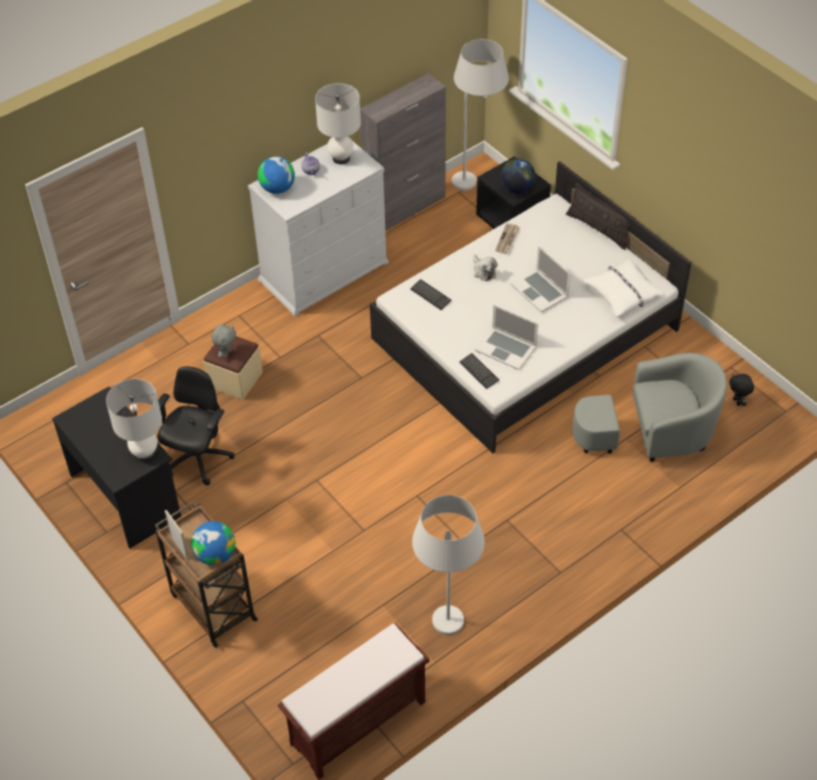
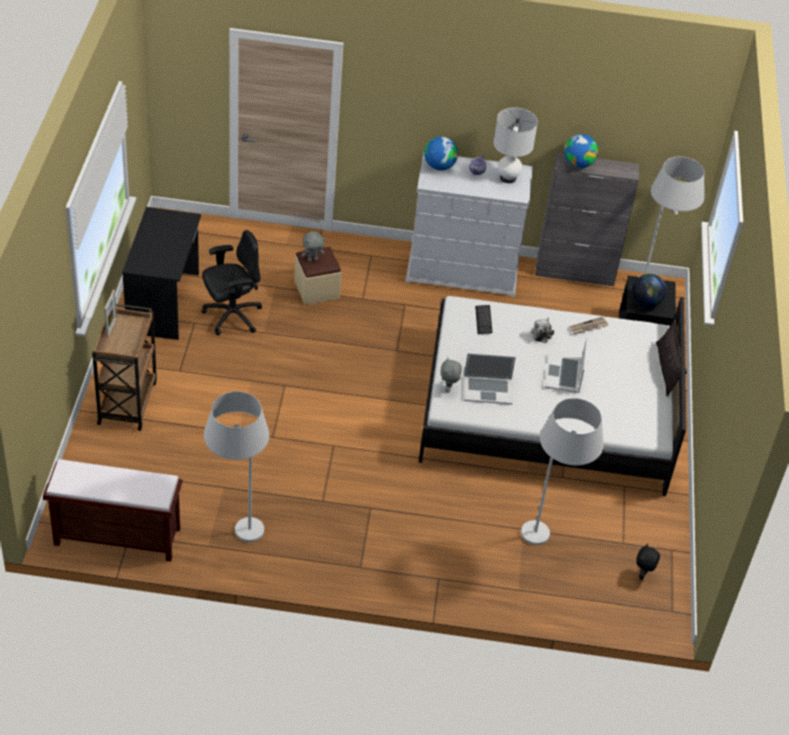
camera: 40 degrees right, 5 degrees down
white table lamp [106,379,162,461] -> none
globe [191,521,236,565] -> globe moved to [564,134,598,168]
keyboard [459,353,499,389] -> grey plush toy [440,358,462,393]
laptop [475,305,538,370] -> laptop turned 75 degrees counterclockwise [464,353,516,404]
grey armchair [572,353,727,462] -> white floor lamp [521,398,604,545]
white pillow [583,259,664,317] -> none

